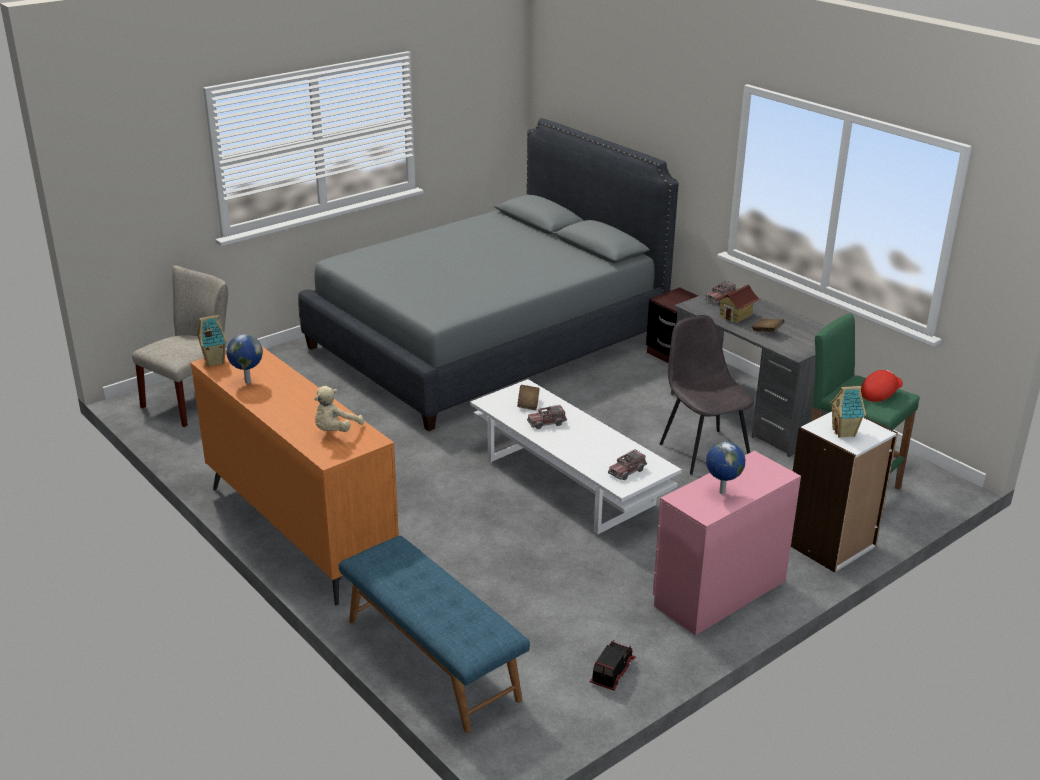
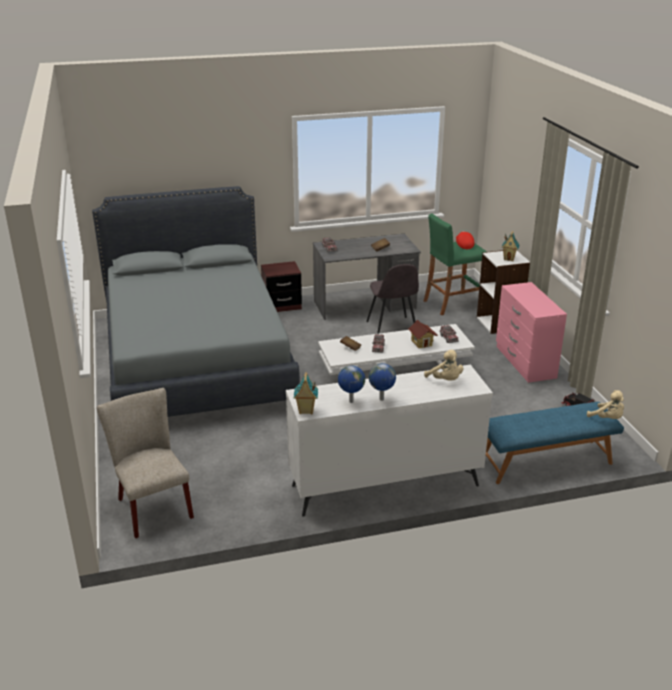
camera: 65 degrees left, 0 degrees up
orange dresser [190,347,399,606] -> white dresser [286,365,493,517]
grey chair [660,315,754,475] -> grey chair turned 105 degrees counterclockwise [366,264,419,334]
globe [706,442,745,494] -> globe moved to [369,363,396,401]
toy house [715,285,760,323] -> toy house moved to [407,320,438,348]
none -> beige plush toy [587,390,624,419]

